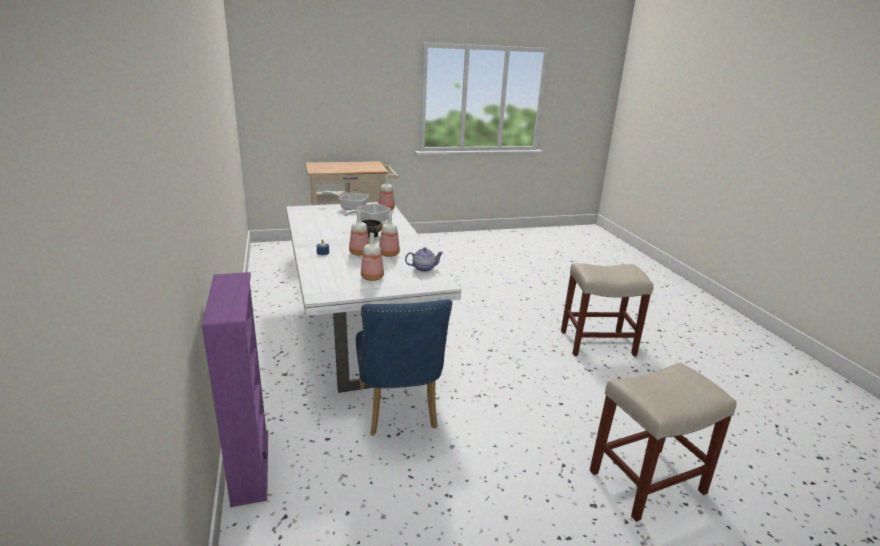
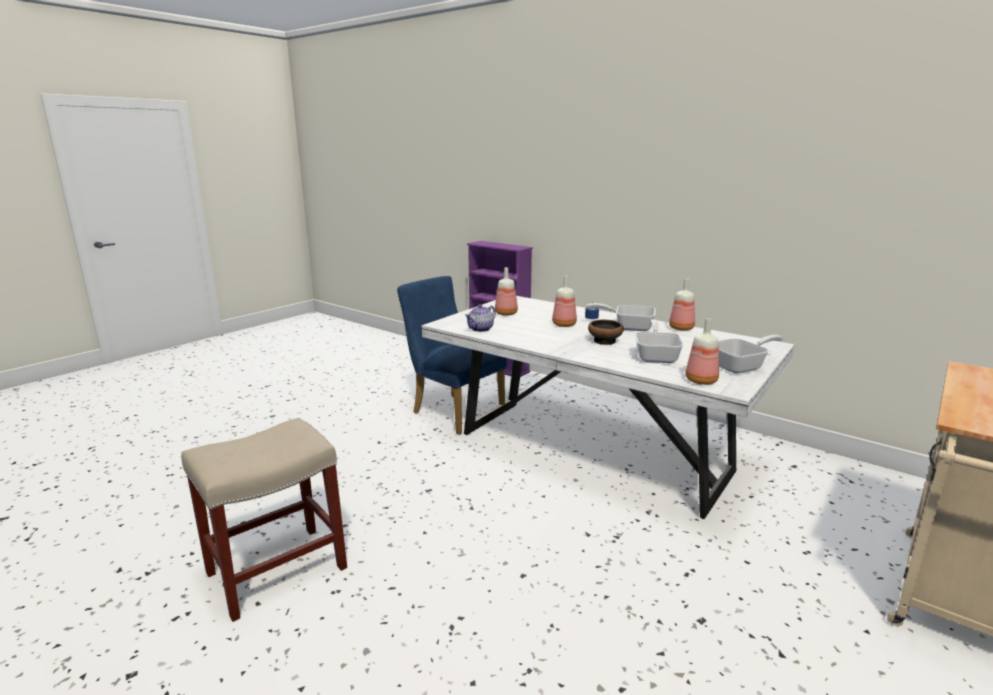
camera: 145 degrees right, 5 degrees down
bottle [379,213,400,257] -> bottle moved to [669,278,695,331]
beige stool [590,363,737,522] -> none
none -> frying pan [586,303,656,331]

